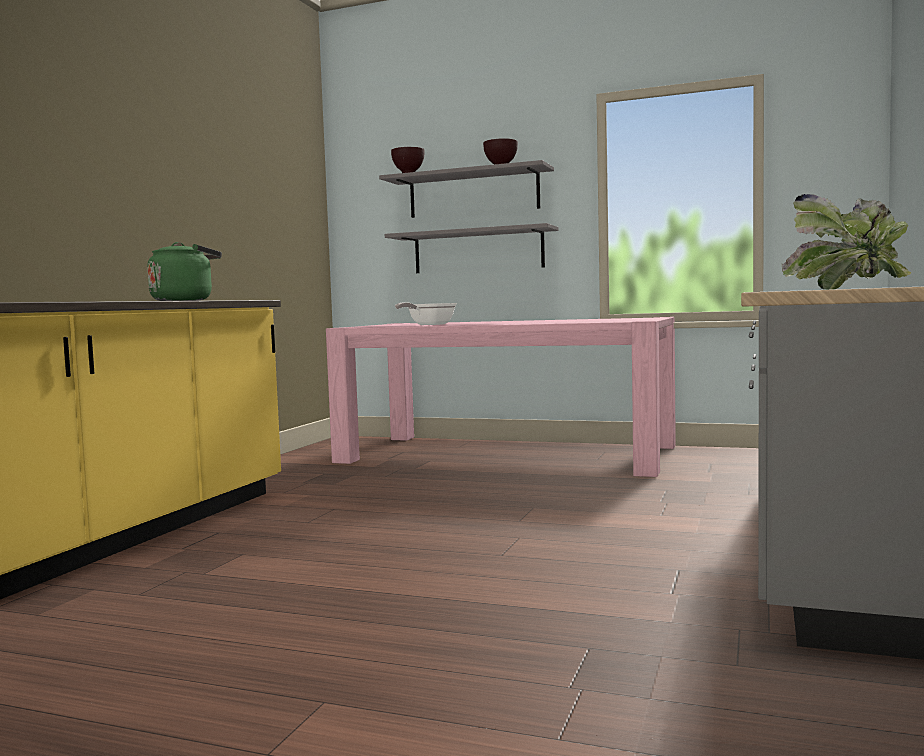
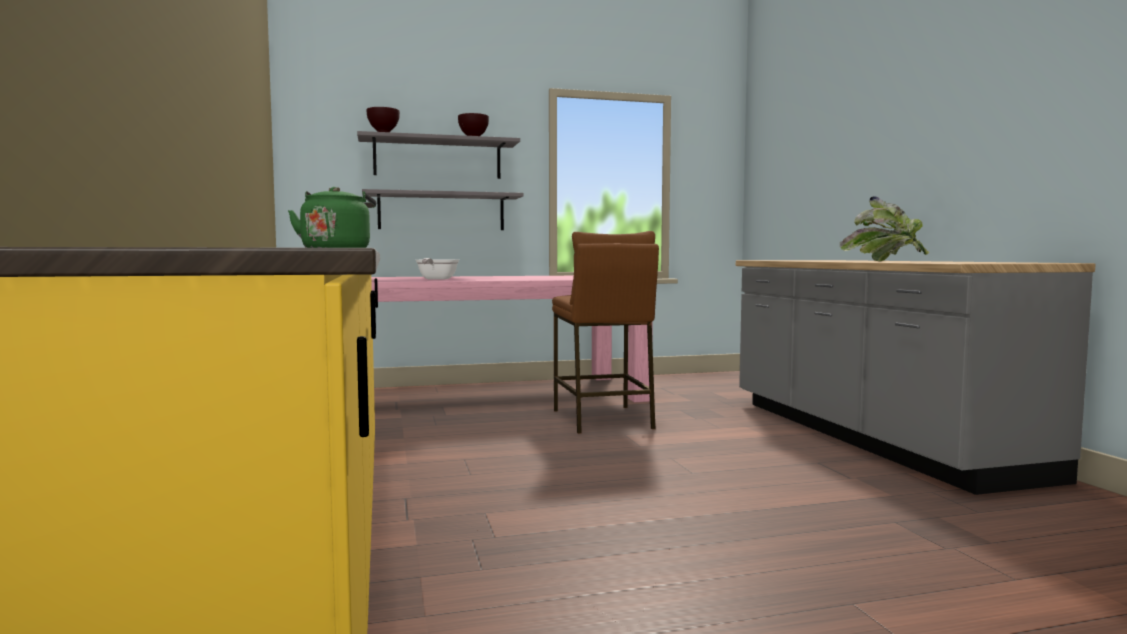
camera: 35 degrees left, 0 degrees up
none -> brown stool [552,231,659,434]

